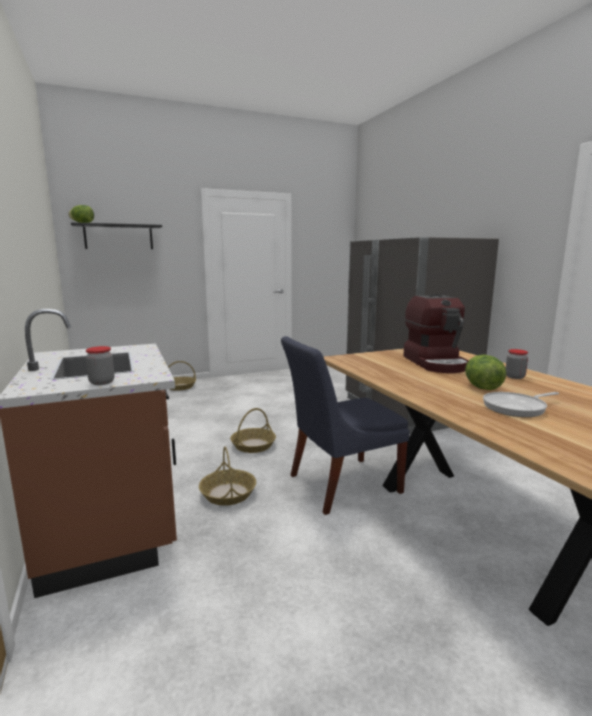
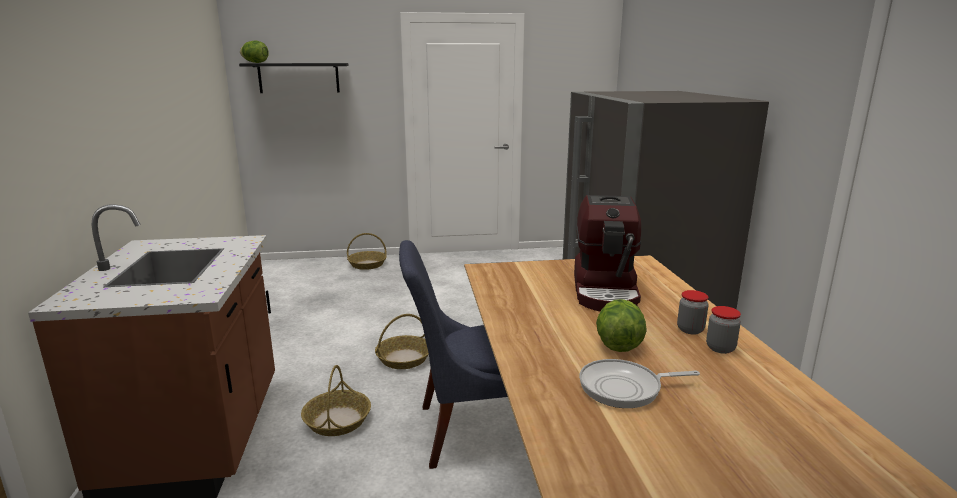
camera: 15 degrees right, 5 degrees up
jar [86,346,115,385] -> jar moved to [706,306,741,354]

